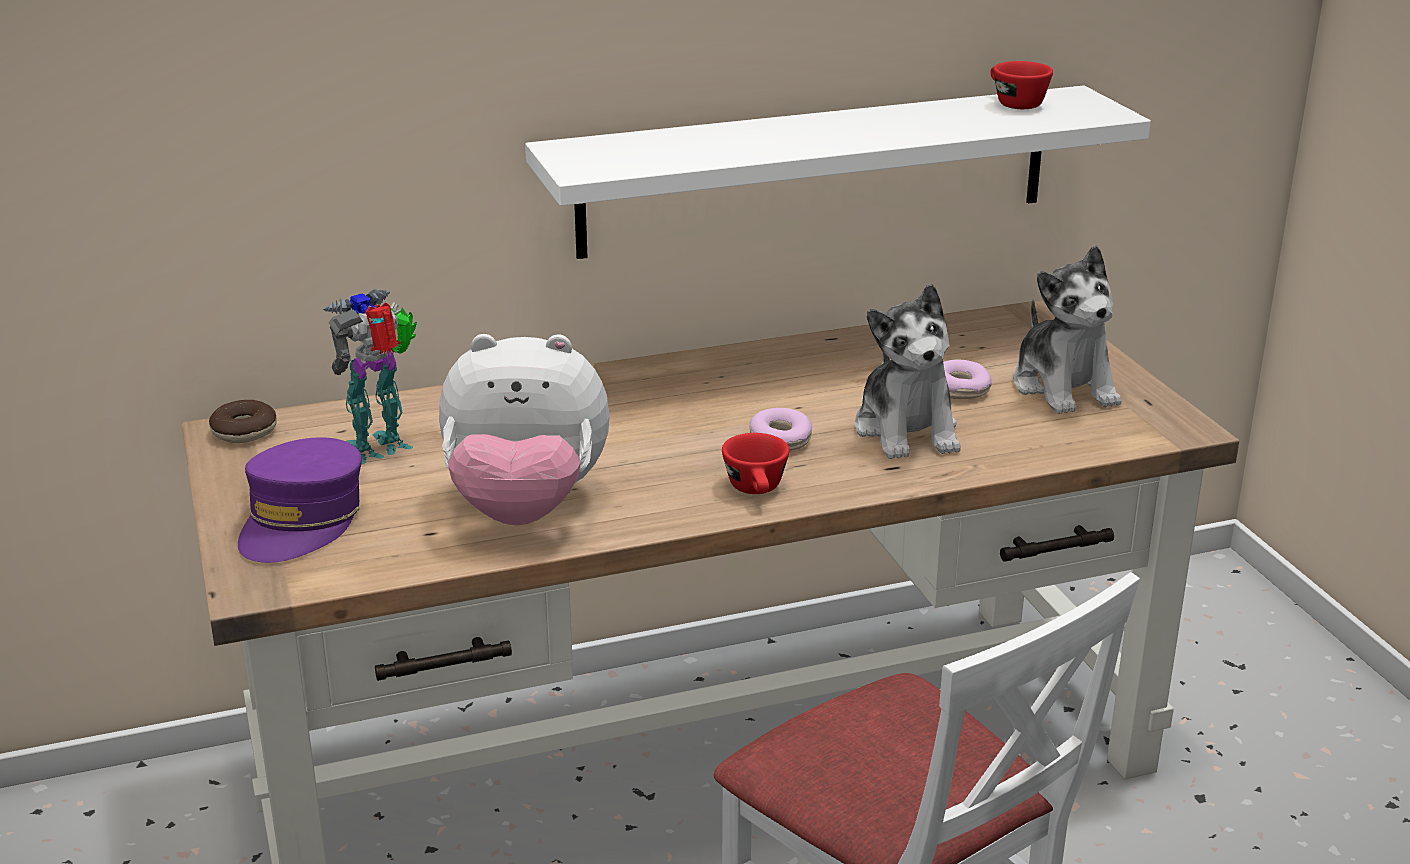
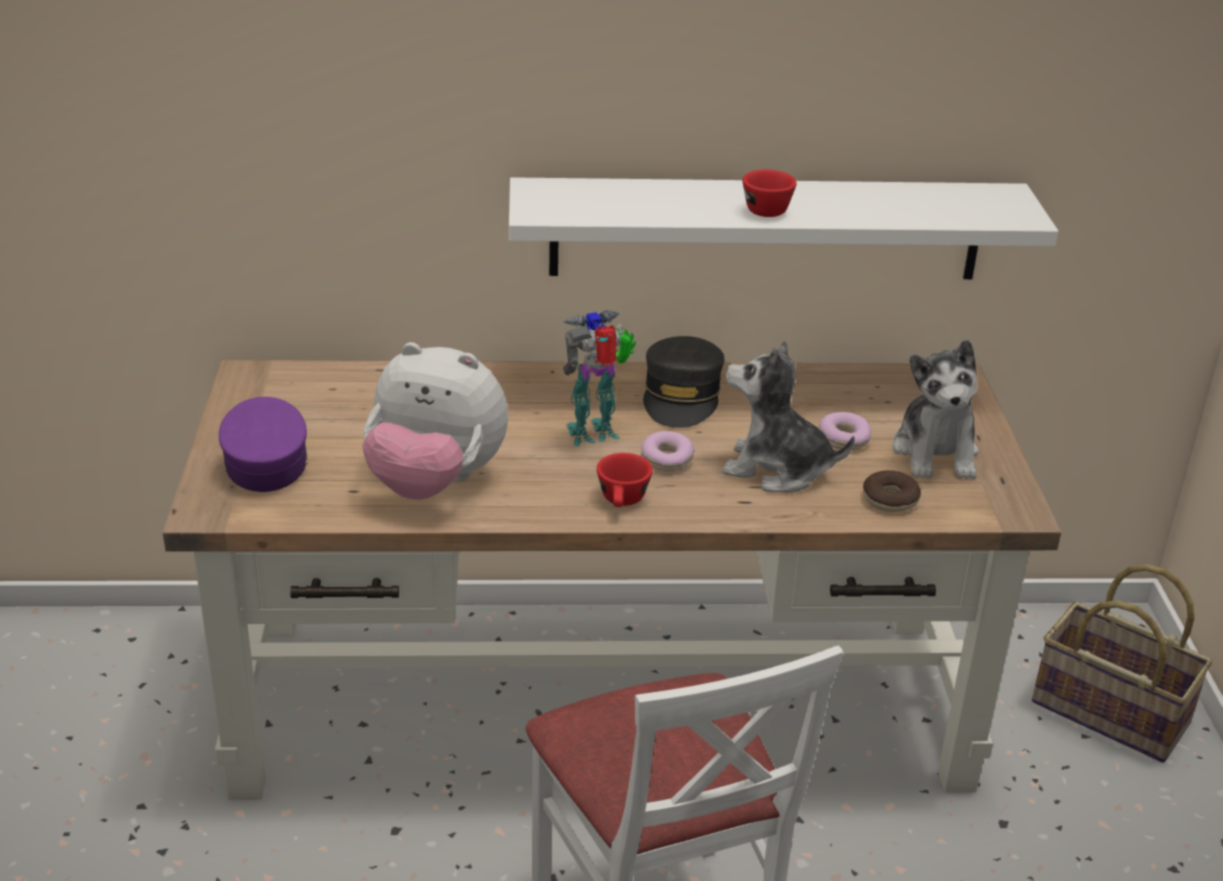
camera: 15 degrees right, 5 degrees up
donut [209,400,277,443] -> donut moved to [863,470,921,512]
purple cap [238,437,362,563] -> purple cap turned 135 degrees clockwise [219,397,308,492]
toy robot [322,289,417,464] -> toy robot moved to [563,310,636,446]
plush toy [855,283,961,459] -> plush toy turned 105 degrees clockwise [722,341,855,492]
red cup [991,61,1053,109] -> red cup moved to [743,169,797,217]
none -> grey cap [643,336,724,428]
none -> basket [1032,564,1213,763]

